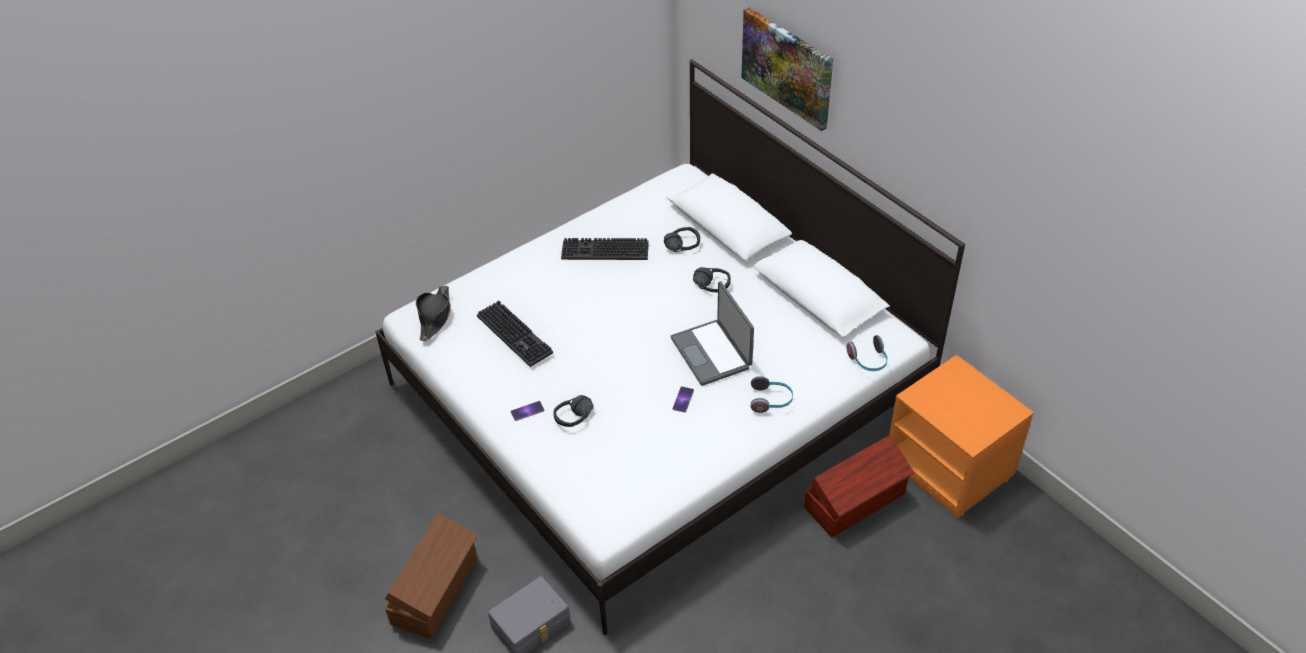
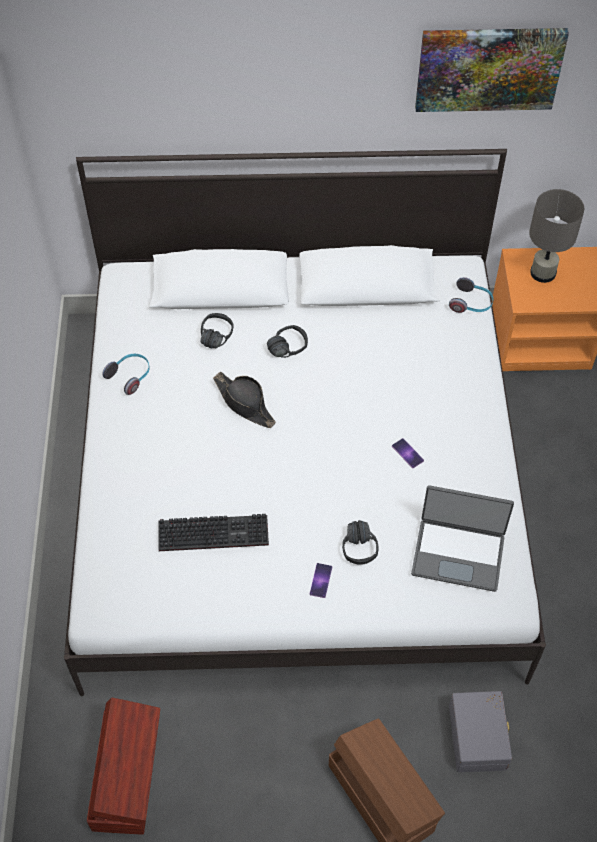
camera: 55 degrees left, 10 degrees up
black hat [416,286,451,341] -> black hat moved to [213,372,276,428]
keyboard [561,238,649,260] -> none
laptop [670,281,754,386] -> laptop moved to [411,485,514,592]
picture [741,8,833,131] -> picture moved to [415,28,569,112]
headphones [750,376,793,413] -> headphones moved to [102,354,150,395]
brown storage box [804,435,914,537] -> brown storage box moved to [87,698,160,834]
none -> grey table lamp [529,189,584,283]

